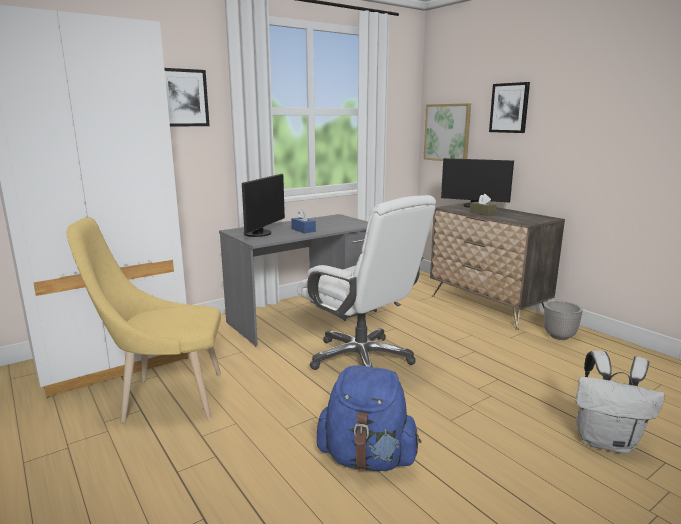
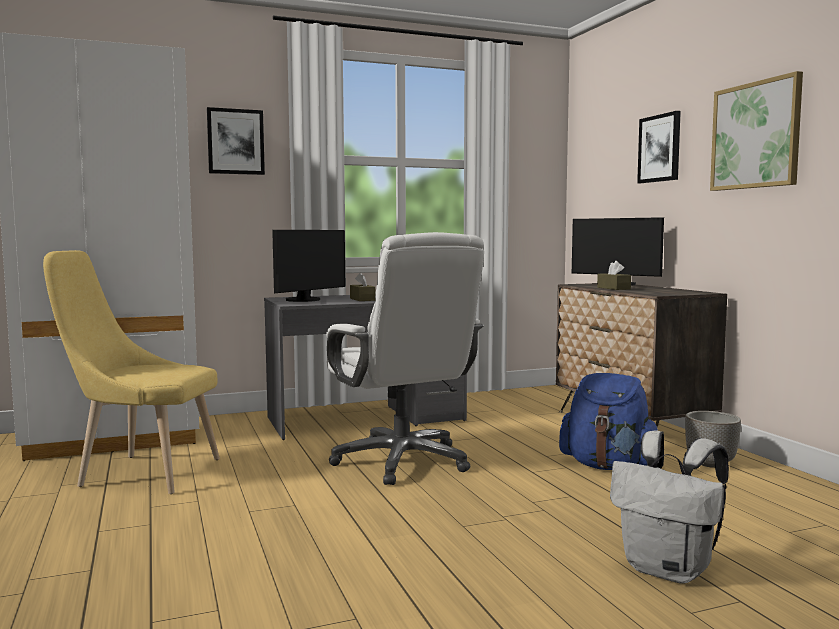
camera: 15 degrees right, 10 degrees down
blue tissue box [291,209,316,233] -> brown tissue box [350,272,375,301]
blue backpack [317,365,421,471] -> blue backpack moved to [559,373,658,470]
picture [424,103,471,161] -> picture moved to [710,71,803,191]

